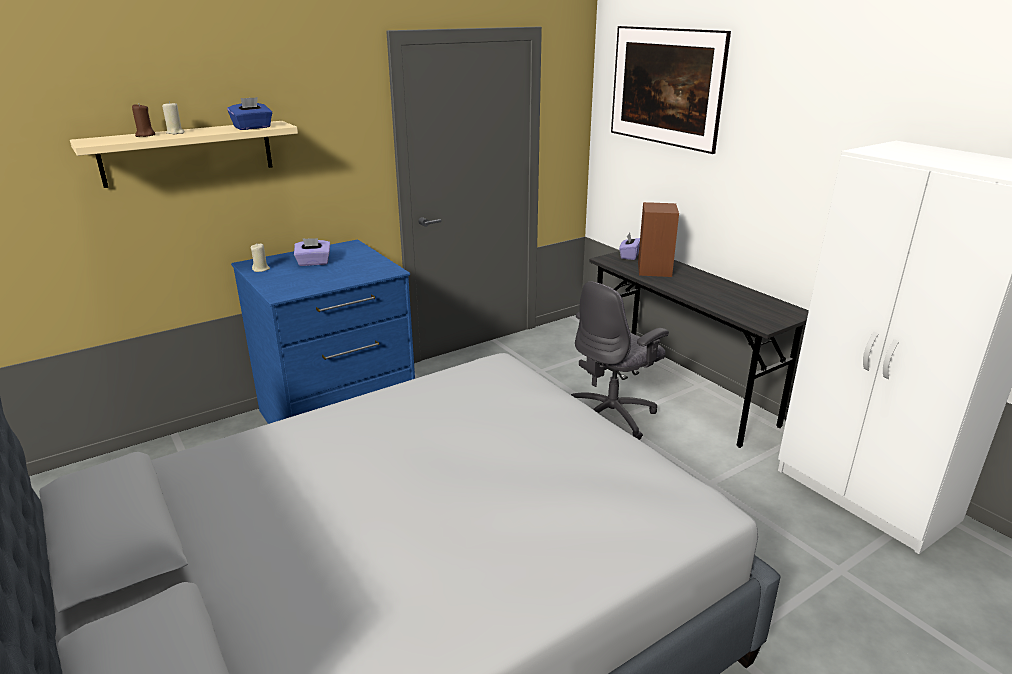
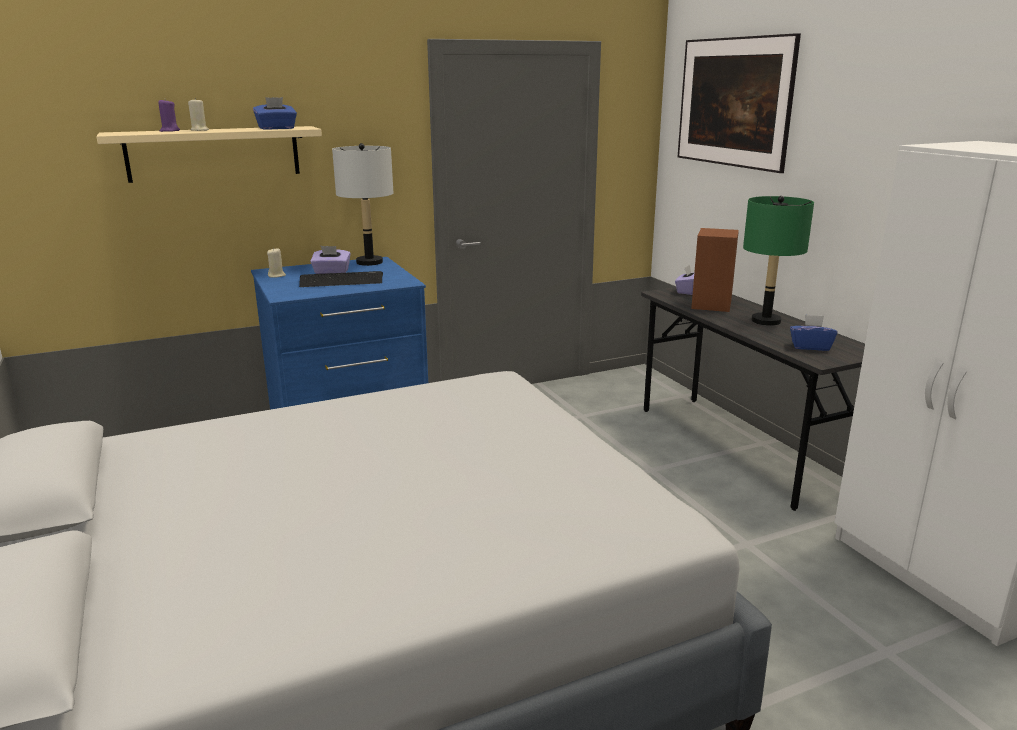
camera: 10 degrees right, 5 degrees down
brown candle [132,103,155,137] -> purple candle [158,99,180,132]
grey office chair [571,281,669,440] -> none
none -> keyboard [299,271,383,287]
none -> grey table lamp [332,143,393,266]
none -> green table lamp [743,196,814,326]
none -> blue tissue box [790,315,837,351]

